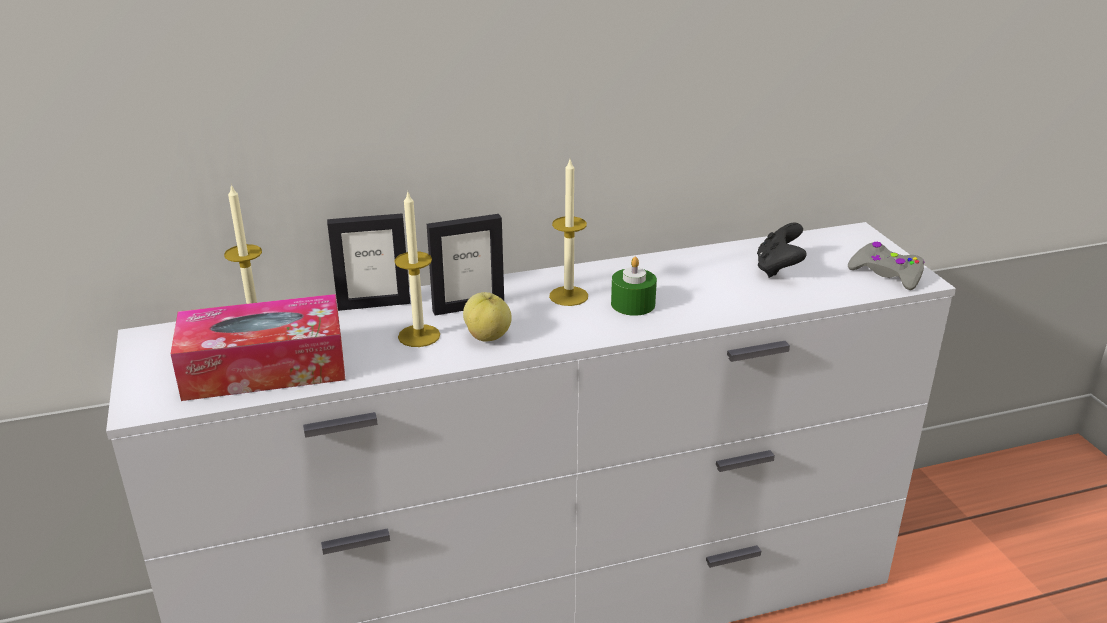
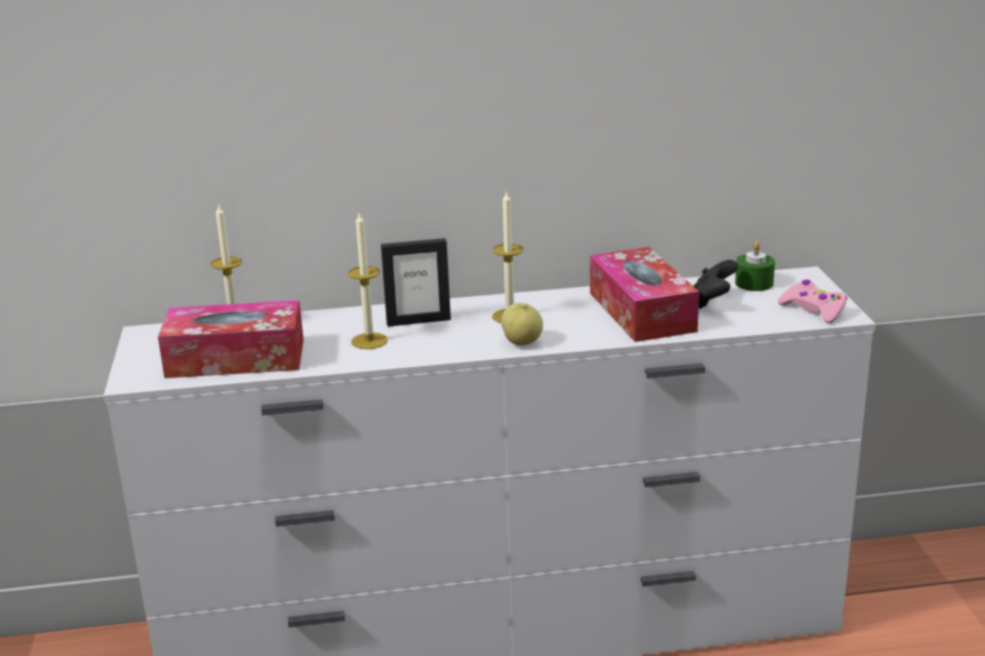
camera: 10 degrees right, 5 degrees down
picture frame [327,214,410,311] -> none
apple [463,292,512,342] -> apple moved to [501,303,543,345]
green candle [611,257,657,316] -> green candle moved to [735,241,775,291]
grey game controller [848,242,925,290] -> pink game controller [778,279,847,324]
none -> tissue box [590,247,699,342]

